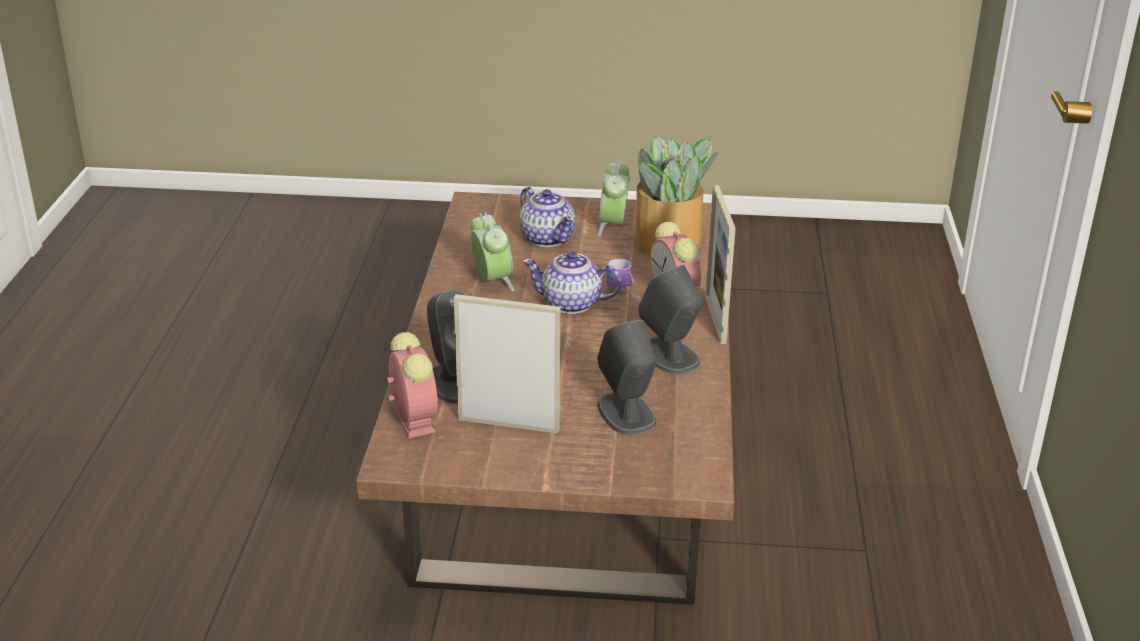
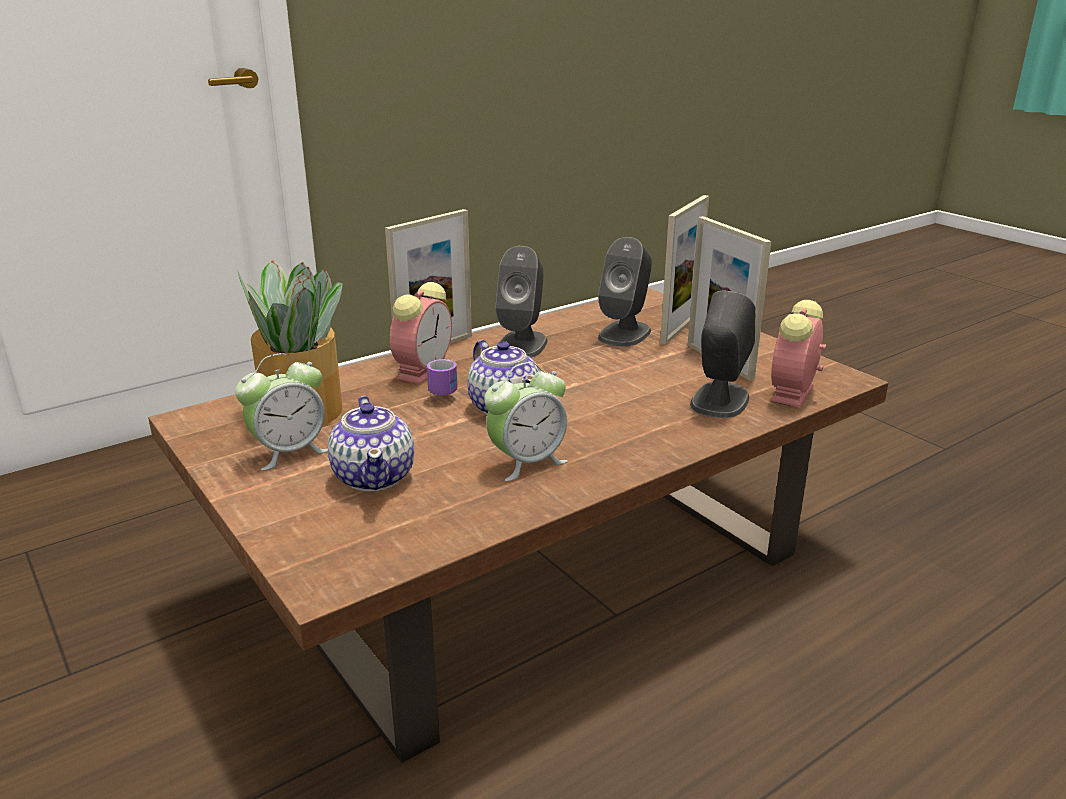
camera: 130 degrees left, 5 degrees down
alarm clock [471,212,514,291] -> alarm clock turned 150 degrees counterclockwise [484,362,568,481]
teapot [520,187,575,247] -> teapot turned 150 degrees clockwise [328,396,414,492]
none -> picture frame [660,195,709,345]

